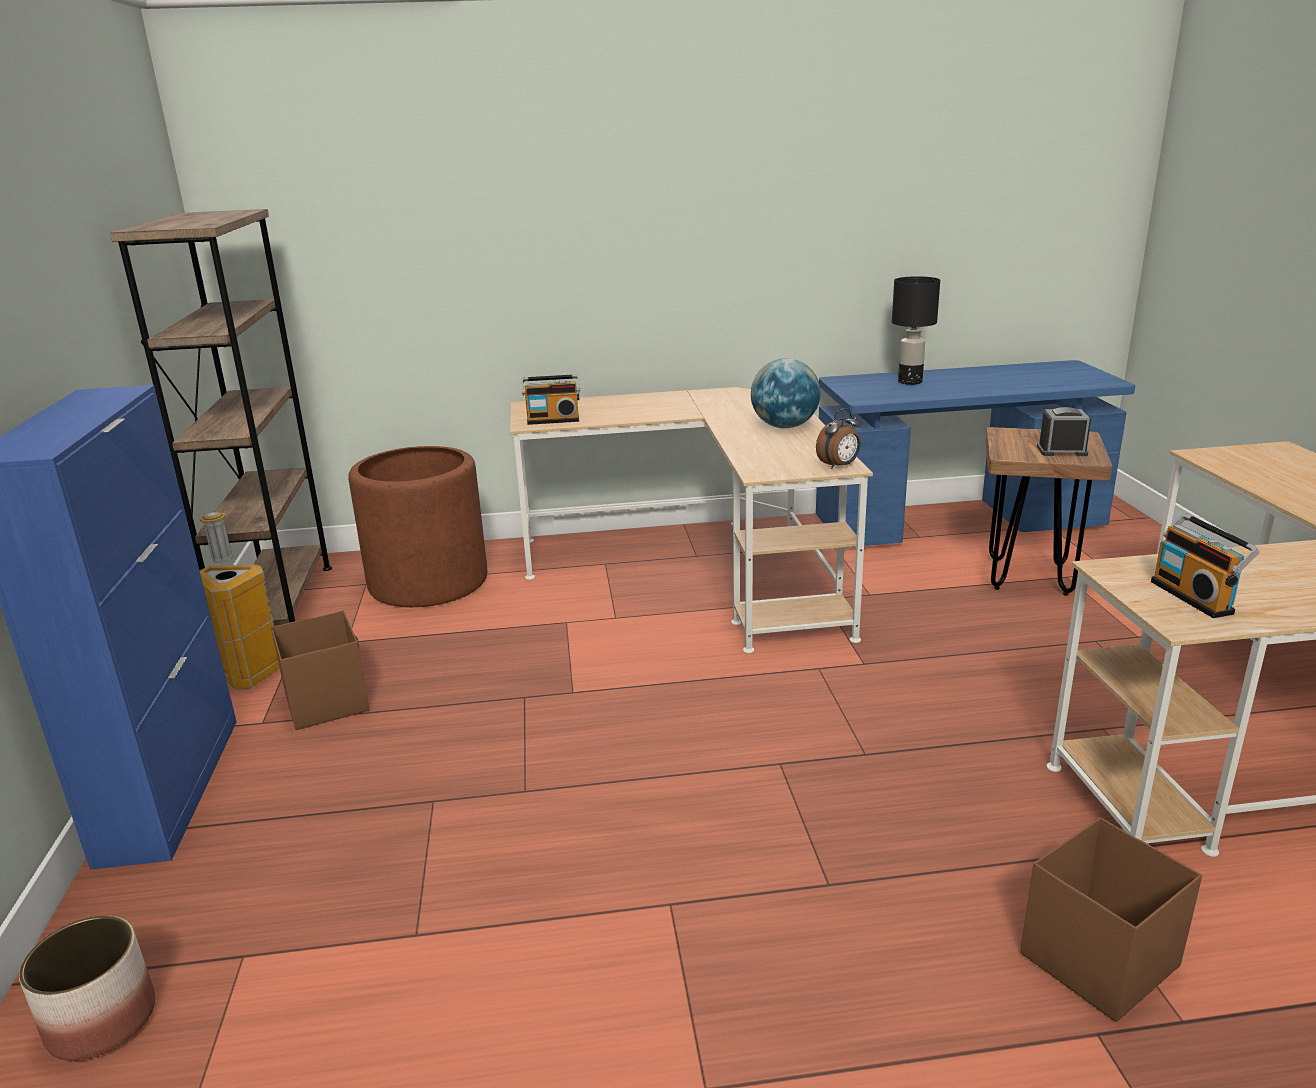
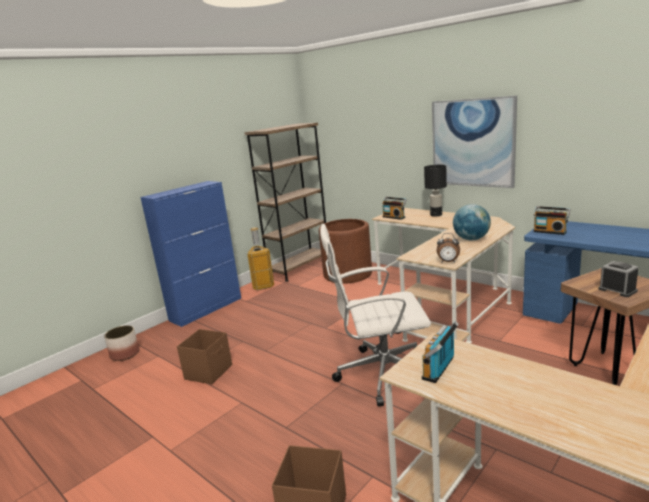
camera: 50 degrees right, 5 degrees down
brown storage box [271,611,370,730] -> brown storage box moved to [177,329,232,384]
black table lamp [892,276,940,385] -> black table lamp moved to [424,165,447,217]
none -> white office chair [320,224,431,406]
none -> picture [432,96,517,188]
none -> radio [533,206,570,235]

